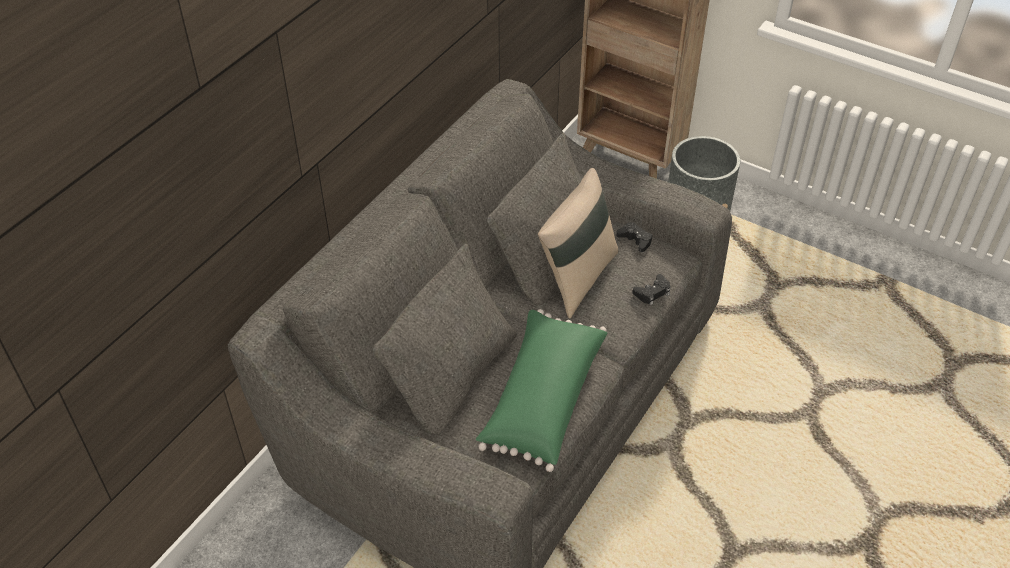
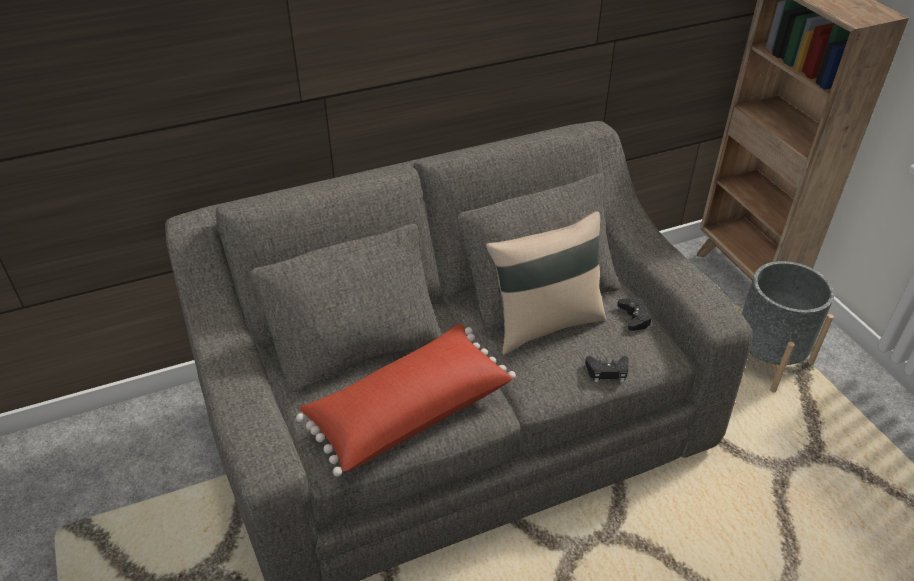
camera: 35 degrees right, 5 degrees down
green pillow [476,309,607,472] -> red pillow [296,324,516,476]

